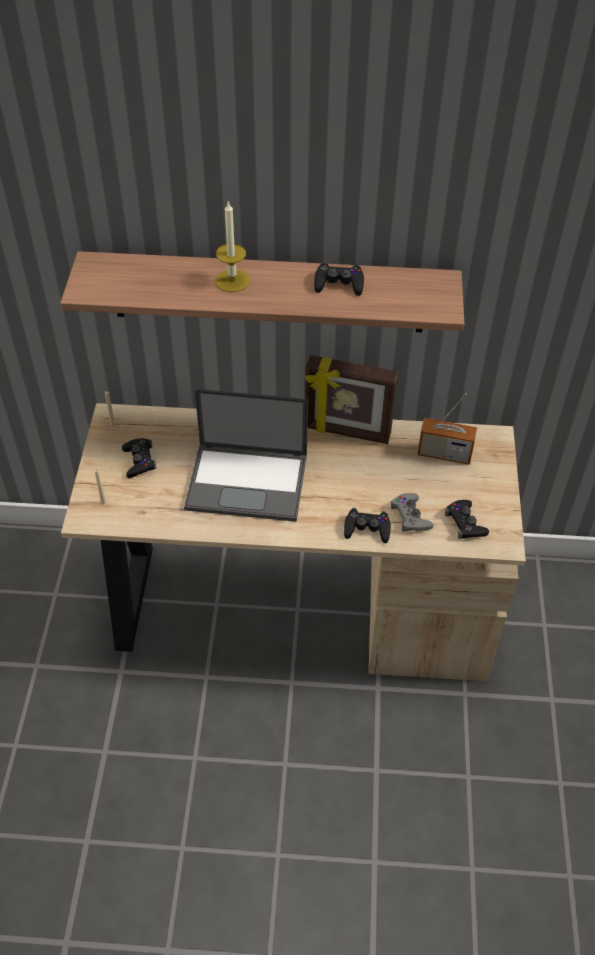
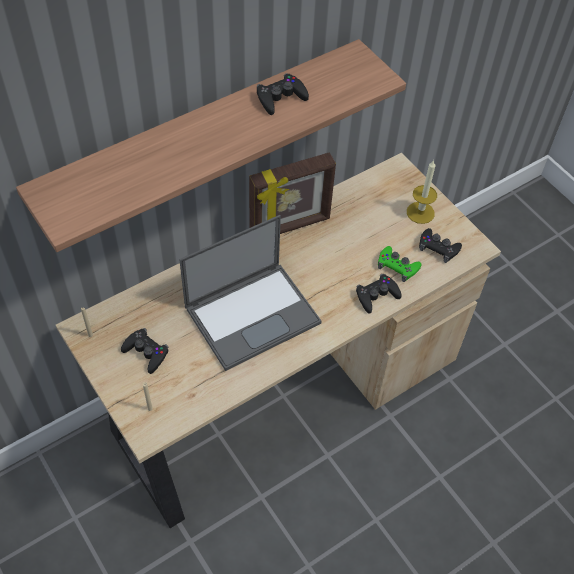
camera: 40 degrees left, 5 degrees up
candle [215,201,250,292] -> candle moved to [407,160,437,224]
grey game controller [391,493,433,532] -> green game controller [378,246,422,282]
radio [418,393,477,465] -> none

